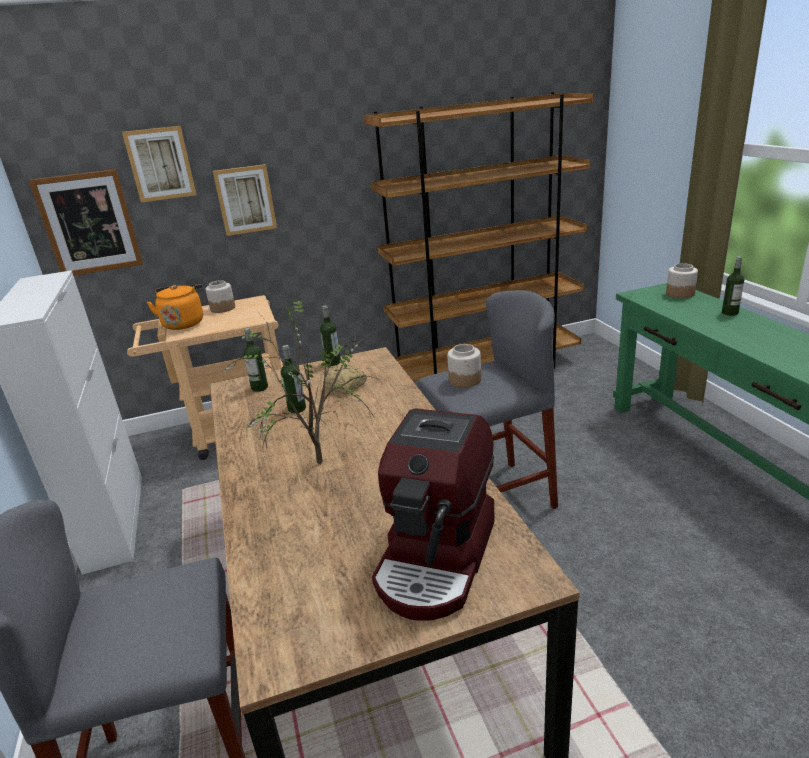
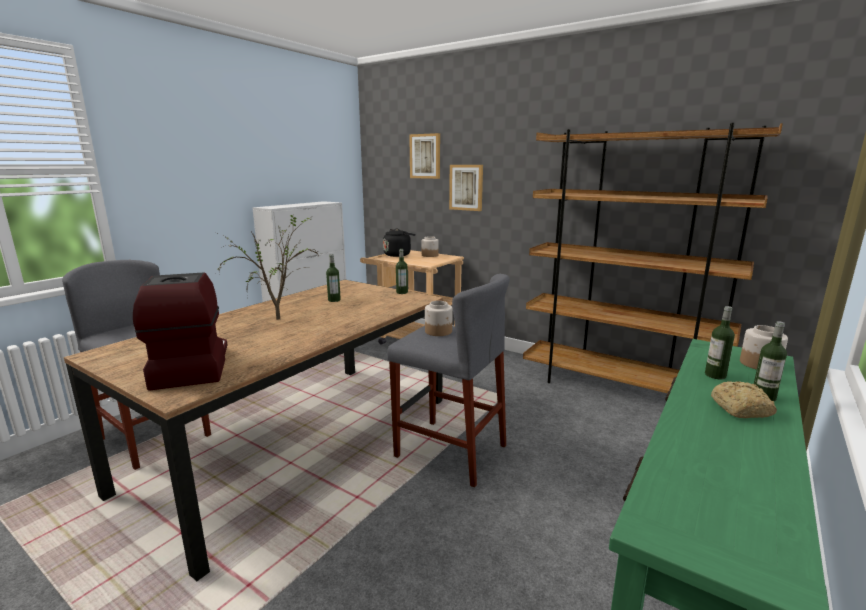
camera: 50 degrees right, 10 degrees down
picture [29,169,143,276] -> none
orange kettle [147,284,203,330] -> black kettle [383,229,416,257]
bottle [243,328,268,392] -> bottle moved to [705,306,735,379]
bread [323,365,367,394] -> bread moved to [711,381,777,418]
coffee machine [372,408,495,621] -> coffee machine turned 90 degrees clockwise [133,272,227,391]

